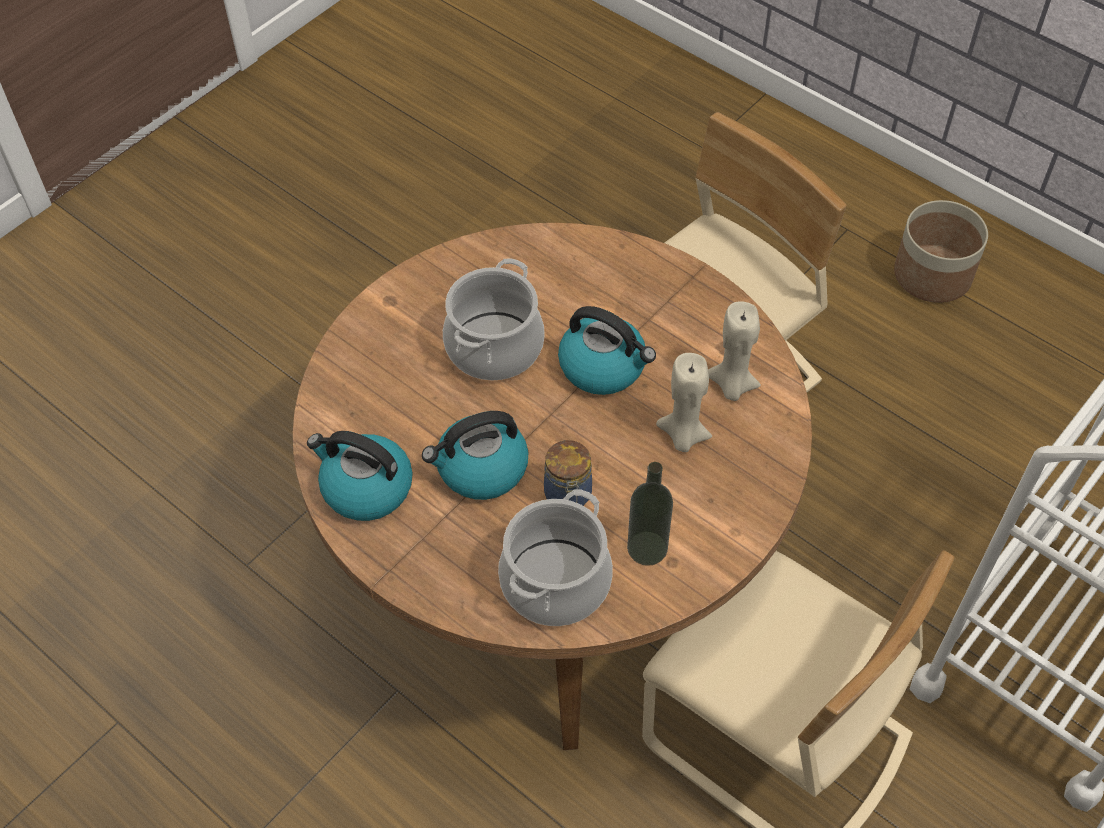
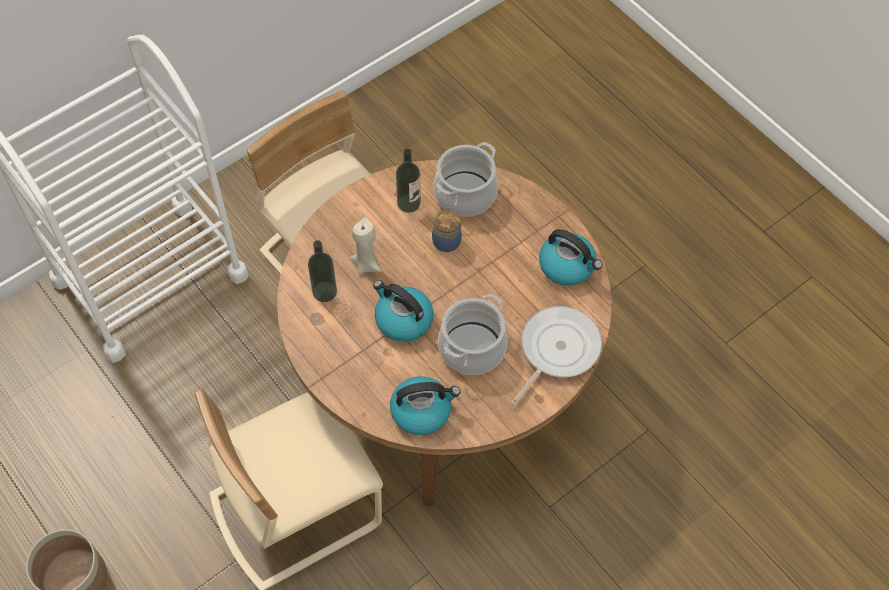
camera: 170 degrees left, 5 degrees up
kettle [422,411,528,500] -> kettle moved to [390,376,460,435]
beige candle [708,301,761,401] -> bottle [308,240,337,302]
none -> frying pan [511,306,602,406]

